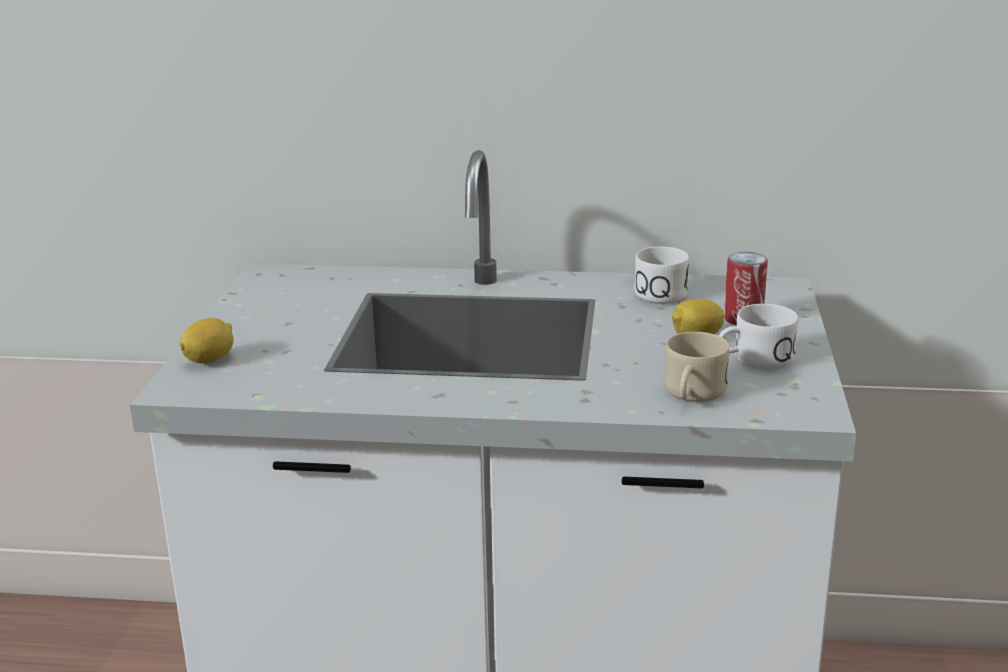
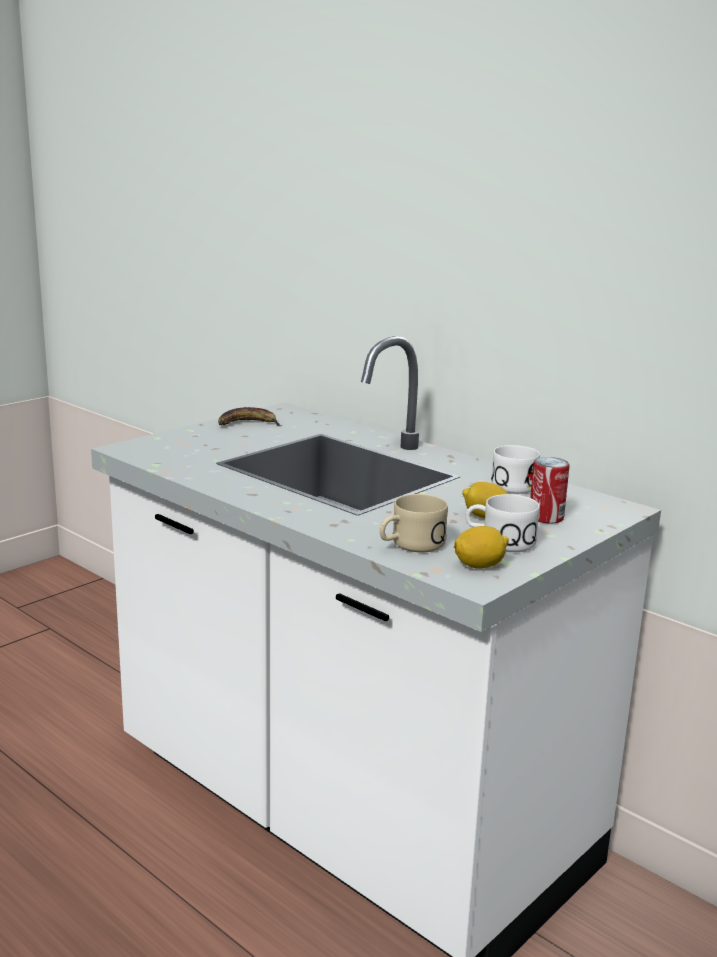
camera: 35 degrees right, 5 degrees down
lemon [180,318,234,364] -> lemon moved to [454,526,509,569]
none -> banana [218,407,282,427]

